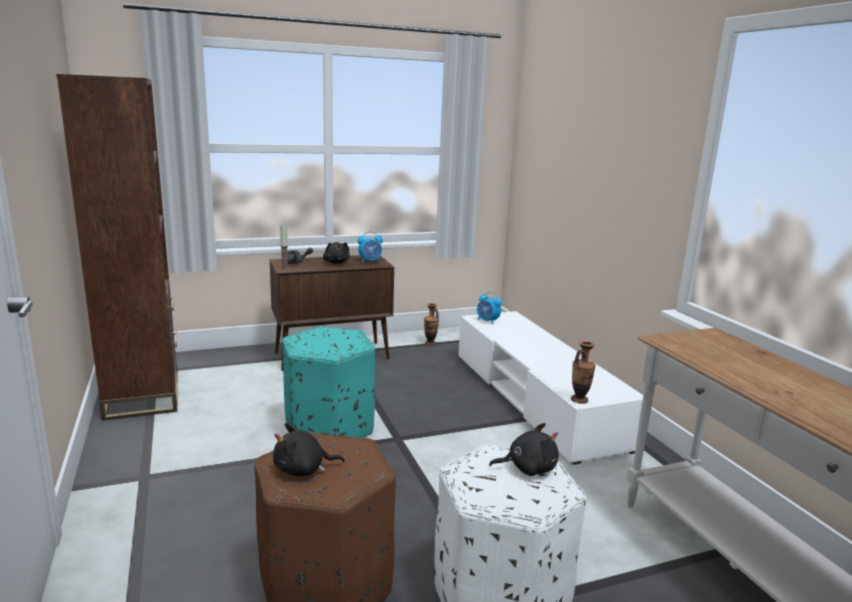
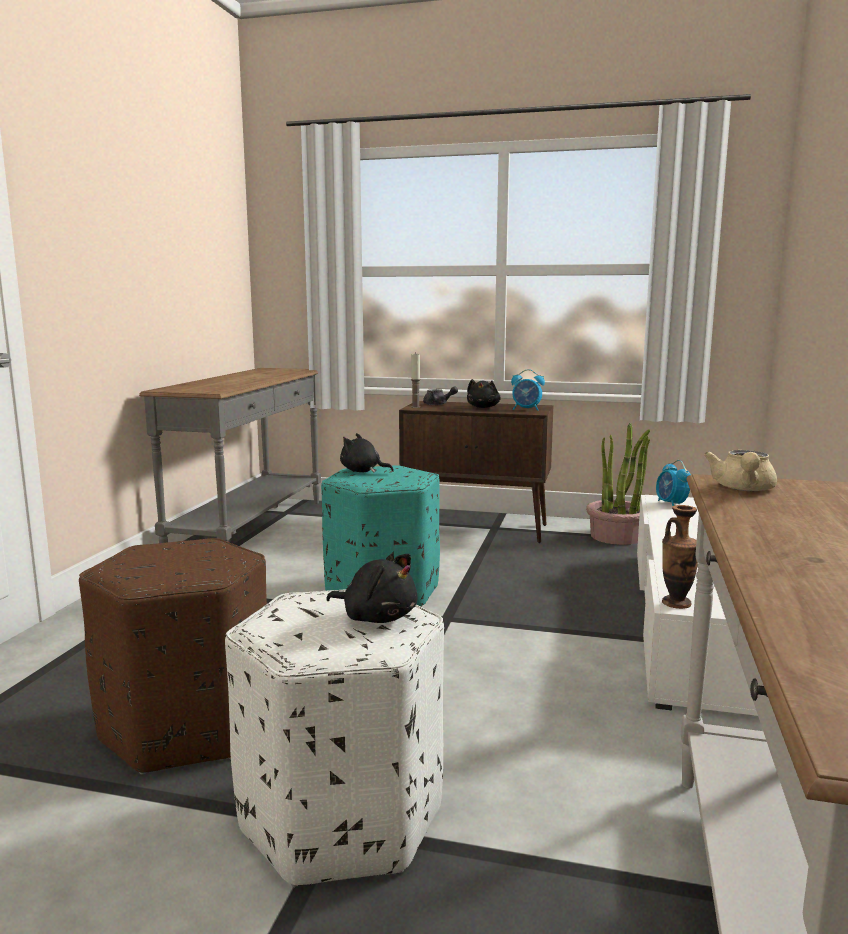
camera: 35 degrees right, 5 degrees down
brown bookcase [56,74,178,421] -> grey console table [139,368,321,543]
black plush toy [273,423,345,477] -> black plush toy moved to [340,433,393,473]
vase [424,303,439,346] -> potted plant [586,423,650,545]
none -> beige teapot [704,450,777,491]

